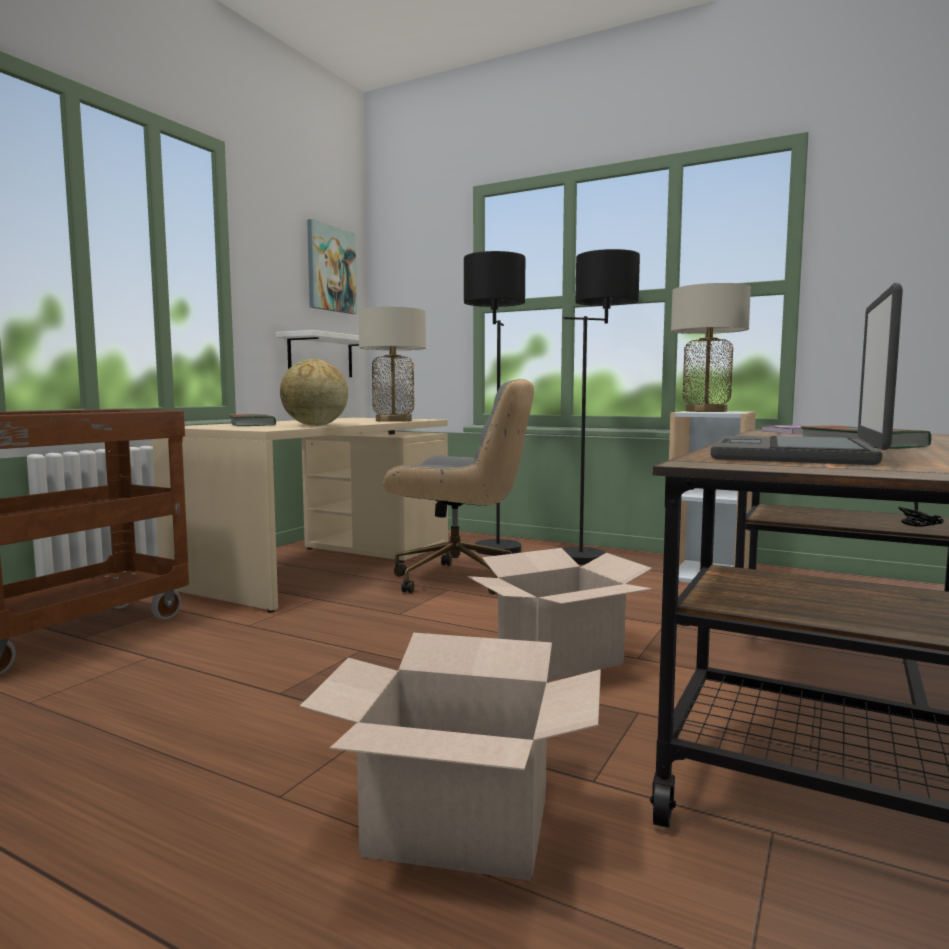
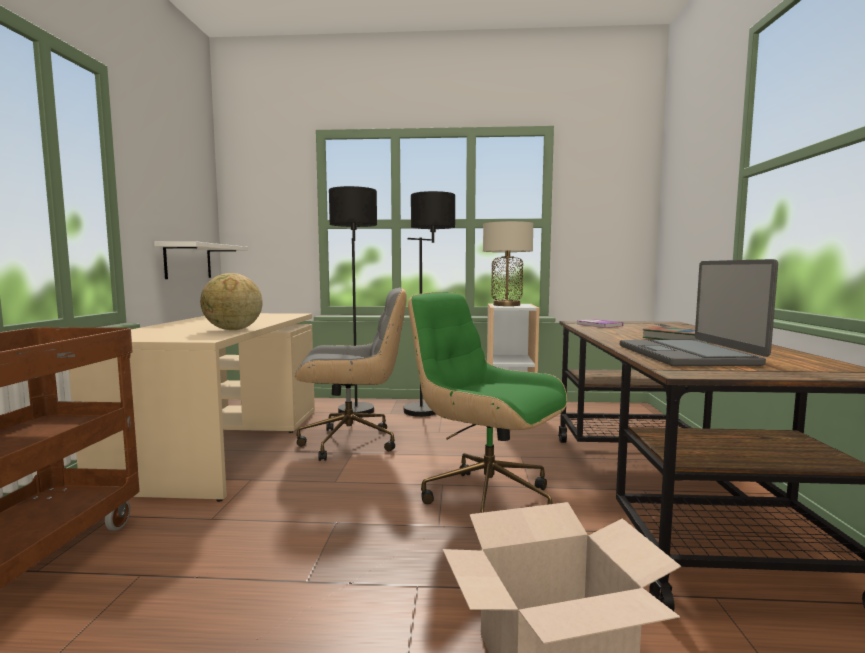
camera: 25 degrees left, 0 degrees up
book [229,414,276,426] -> none
picture [307,219,357,314] -> none
table lamp [358,307,426,422] -> none
cardboard box [468,548,652,681] -> green office chair [408,292,567,513]

